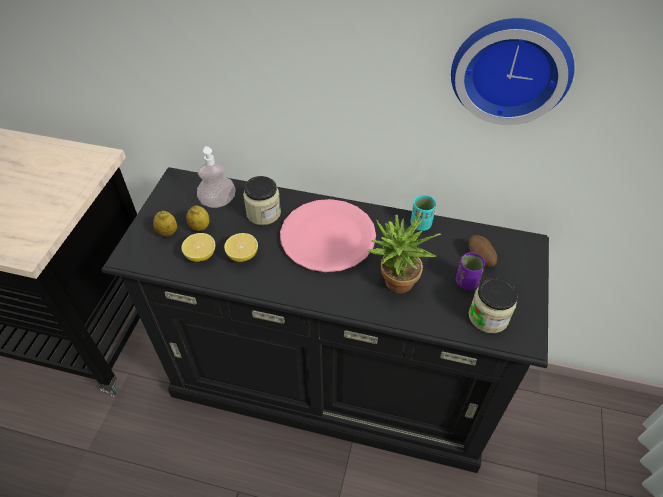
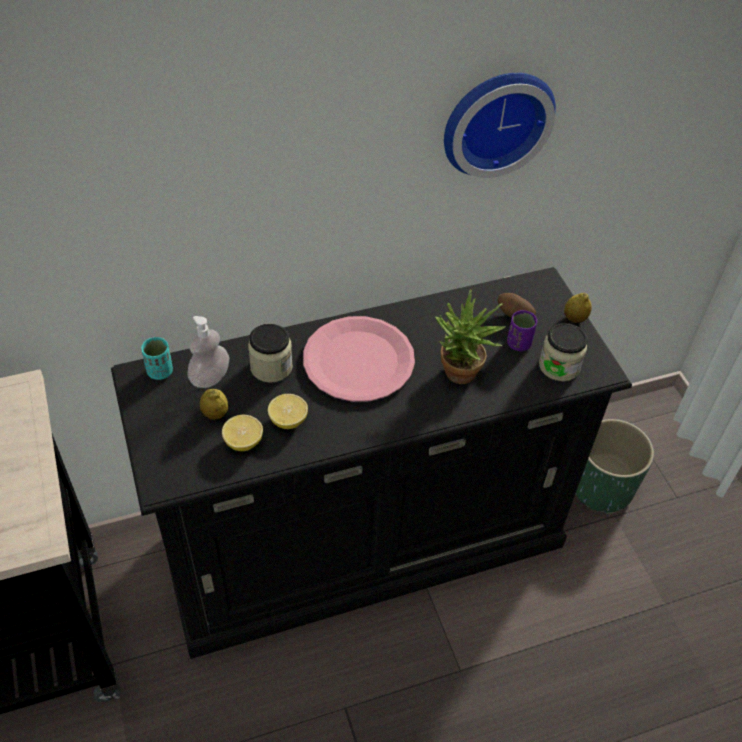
camera: 35 degrees left, 0 degrees up
lemon [153,211,177,237] -> lemon moved to [564,293,592,323]
turquoise cup [411,195,436,231] -> turquoise cup moved to [141,337,173,380]
none -> green planter [575,419,654,514]

